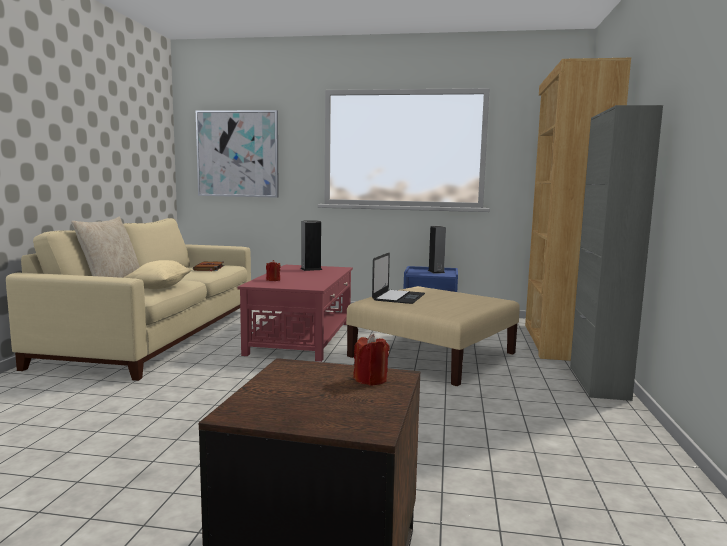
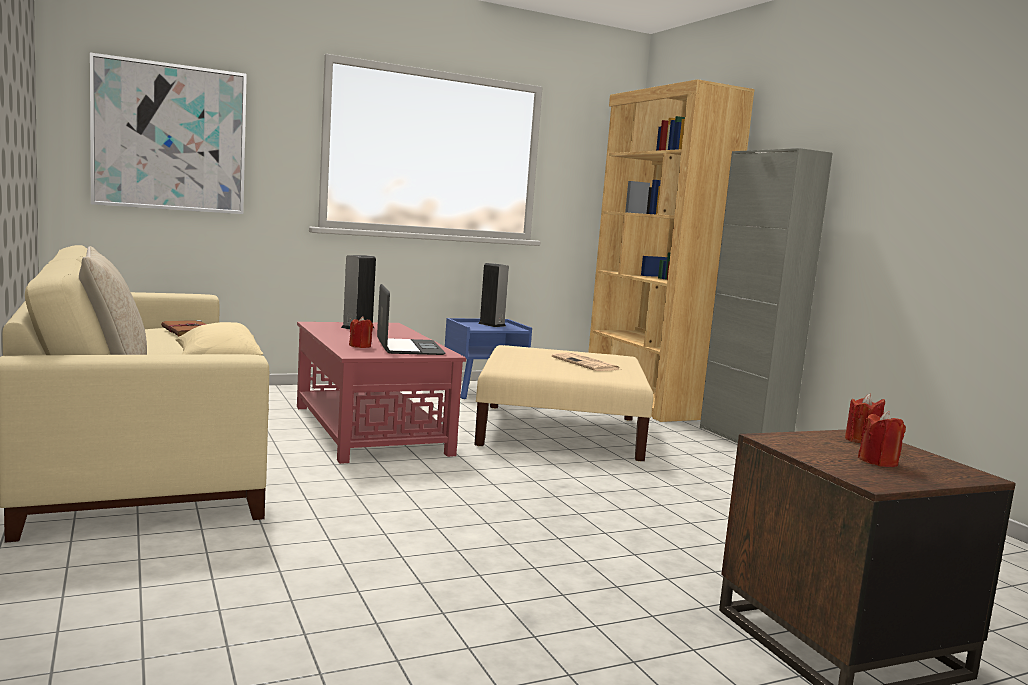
camera: 35 degrees left, 0 degrees up
laptop [372,253,425,304] -> laptop moved to [377,284,445,355]
none -> newspaper [552,353,619,371]
none -> red candle [858,411,906,467]

